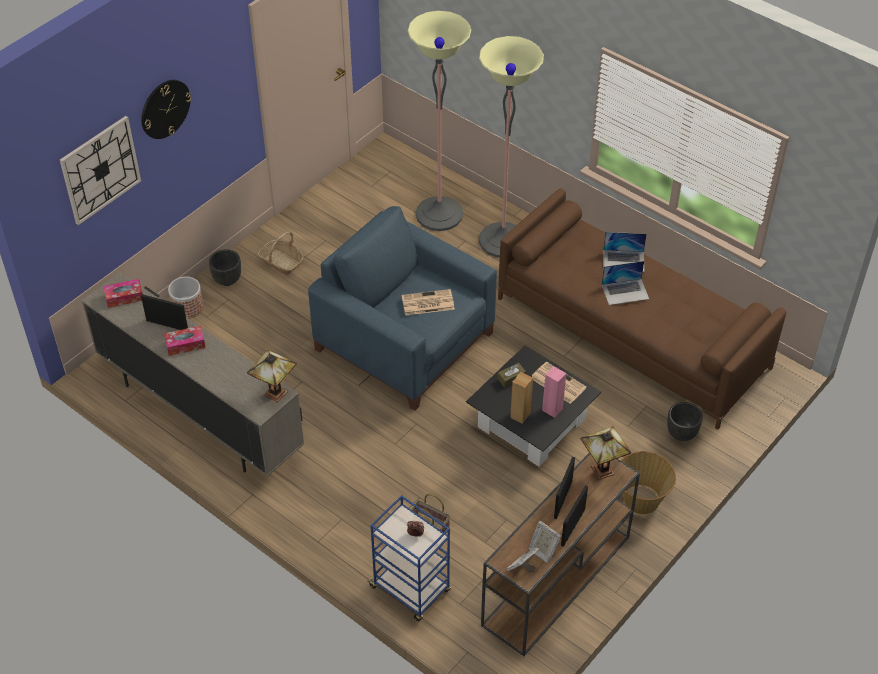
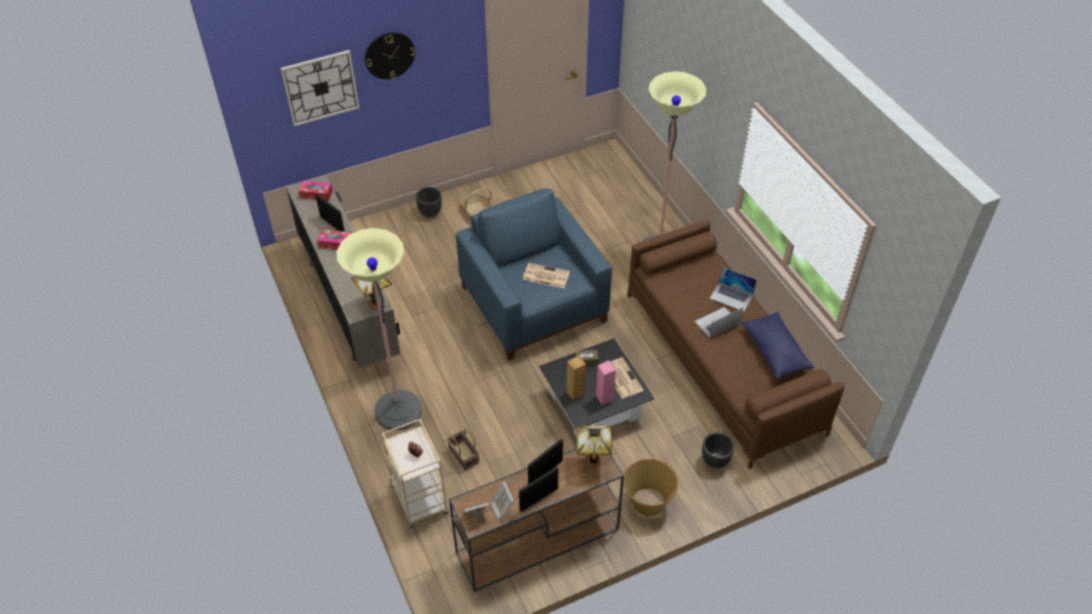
camera: 25 degrees right, 0 degrees up
planter [168,276,204,319] -> none
blue cart [367,495,451,621] -> beige cart [382,419,449,528]
floor lamp [408,11,471,231] -> floor lamp moved to [336,228,422,430]
laptop [602,261,649,305] -> laptop turned 135 degrees clockwise [694,307,743,338]
none -> blue pillow [741,312,815,380]

